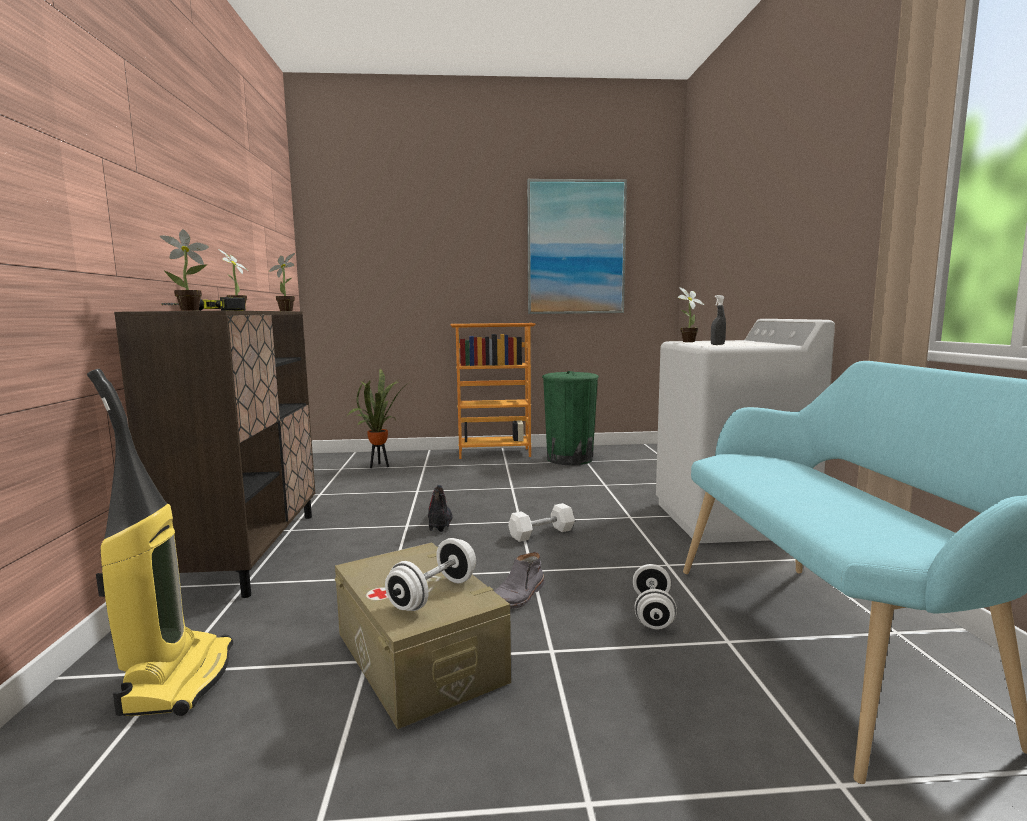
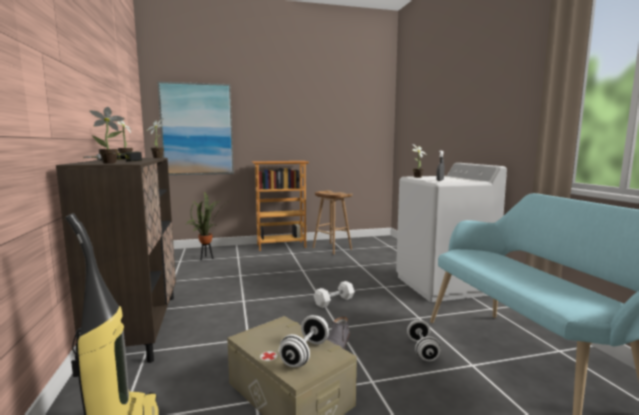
camera: 10 degrees left, 0 degrees up
boot [428,485,453,532] -> none
picture [527,179,627,314] -> picture moved to [157,81,234,175]
green trash can [542,371,599,465] -> brown stool [313,190,353,254]

